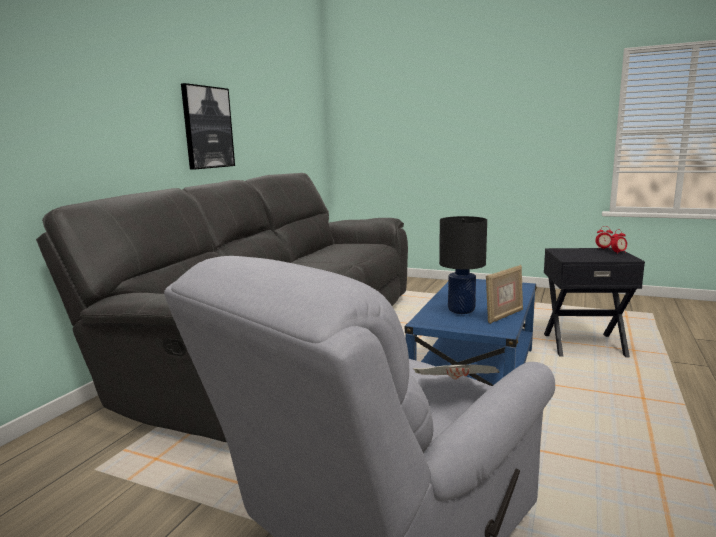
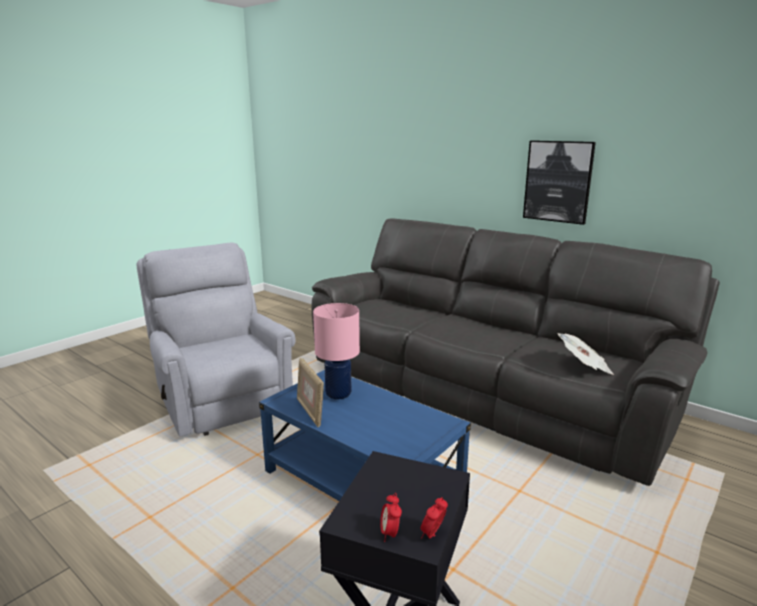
camera: 105 degrees right, 5 degrees up
newspaper [412,365,500,380] -> newspaper moved to [558,333,614,375]
black table lamp [439,216,487,314] -> pink table lamp [313,303,360,400]

